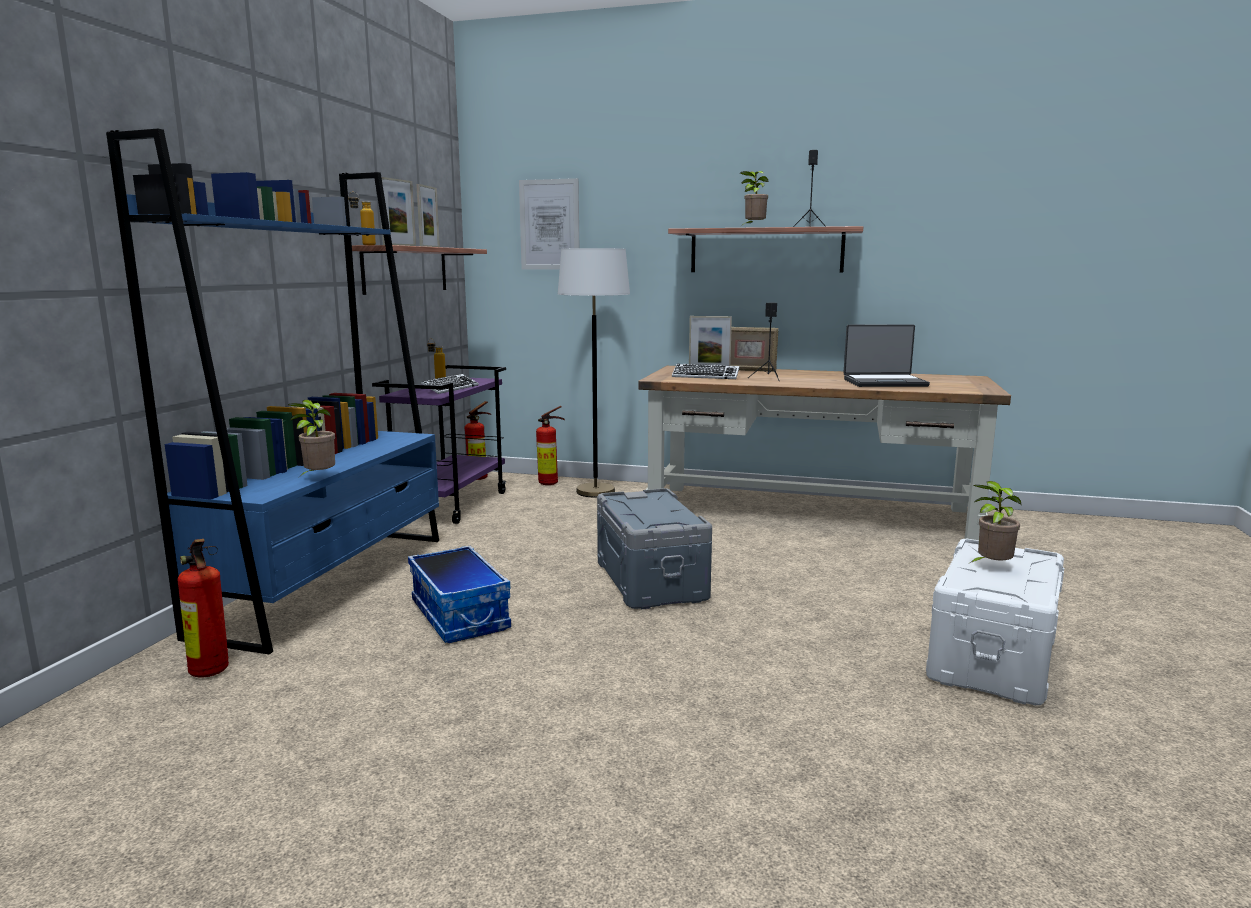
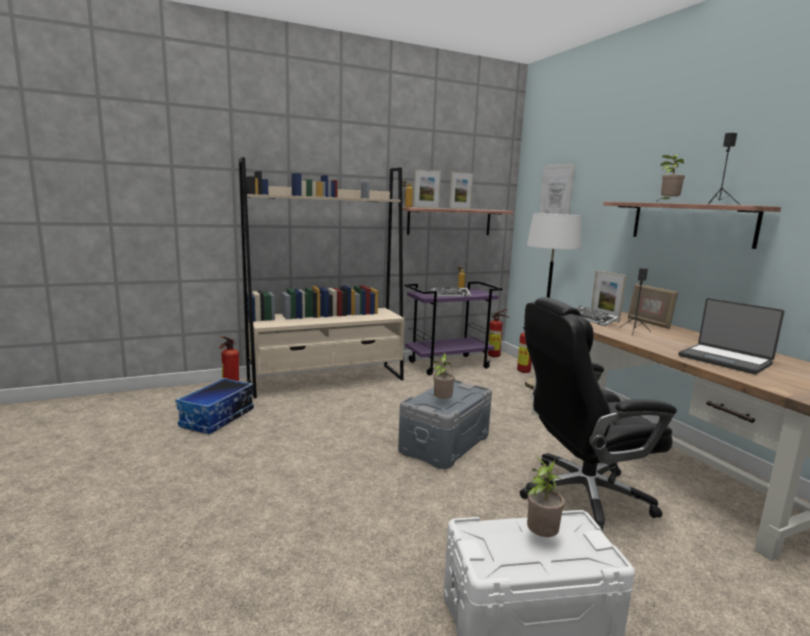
camera: 50 degrees right, 0 degrees up
blue bookcase [106,129,439,654] -> beige bookcase [239,157,405,398]
potted plant [288,400,335,477] -> potted plant moved to [432,353,455,399]
storage box [408,545,511,643] -> storage box moved to [176,378,254,434]
none -> black office chair [520,297,677,531]

